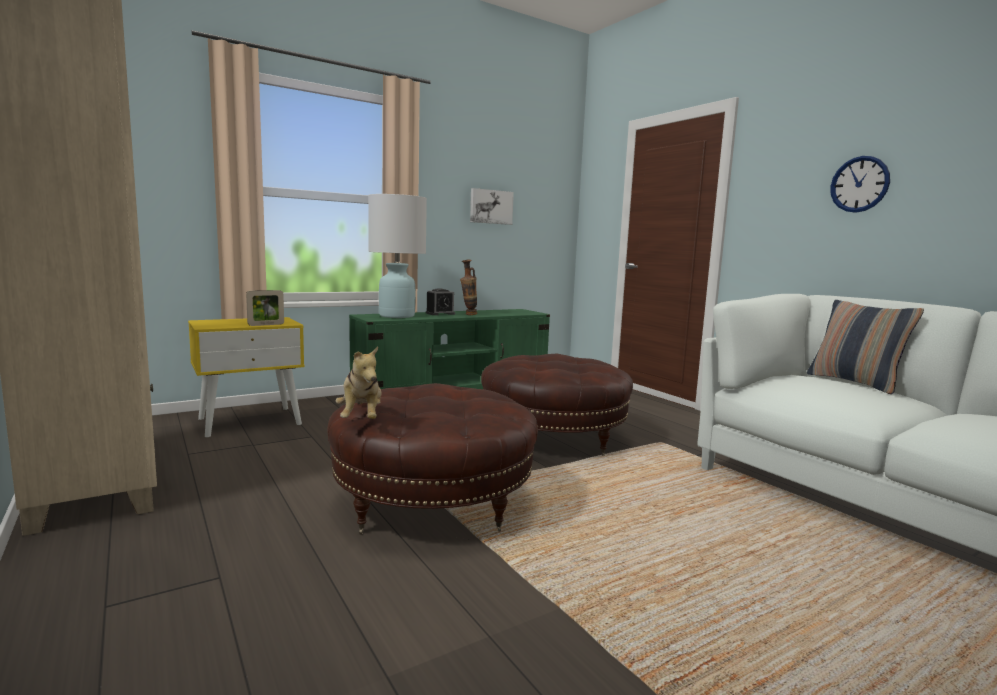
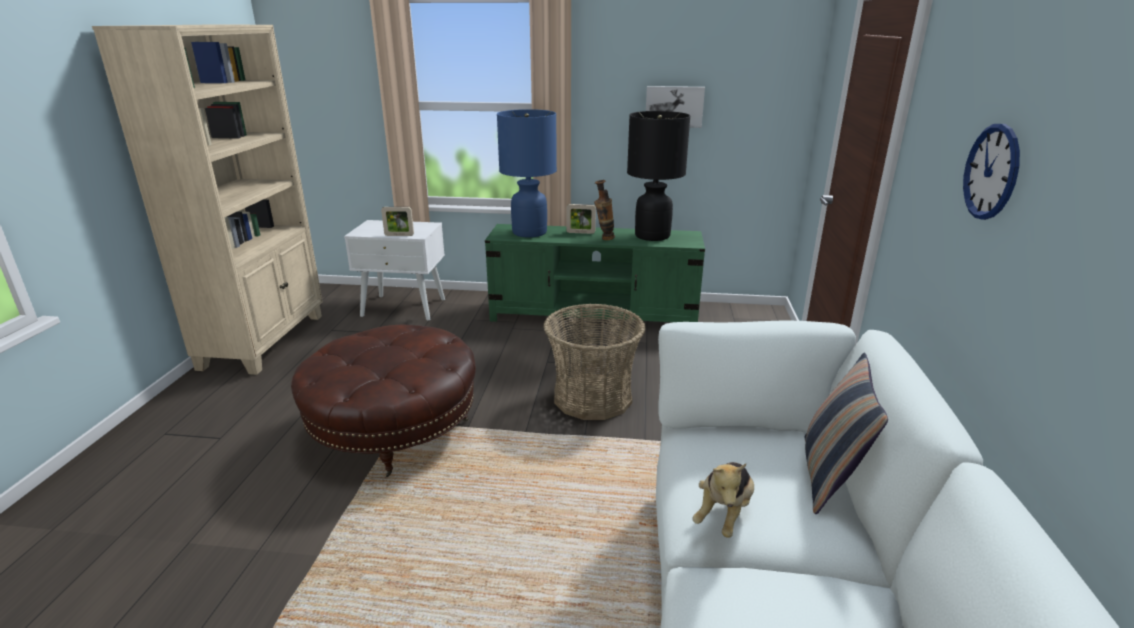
camera: 40 degrees right, 15 degrees up
yellow nightstand [188,317,304,437] -> white nightstand [344,220,445,320]
plush toy [336,347,382,419] -> plush toy moved to [692,462,754,538]
white table lamp [368,194,427,318] -> blue table lamp [497,109,557,238]
alarm clock [426,288,455,315] -> picture frame [566,204,596,234]
brown ottoman [481,353,633,456] -> basket [543,304,645,420]
none -> black table lamp [627,111,691,241]

